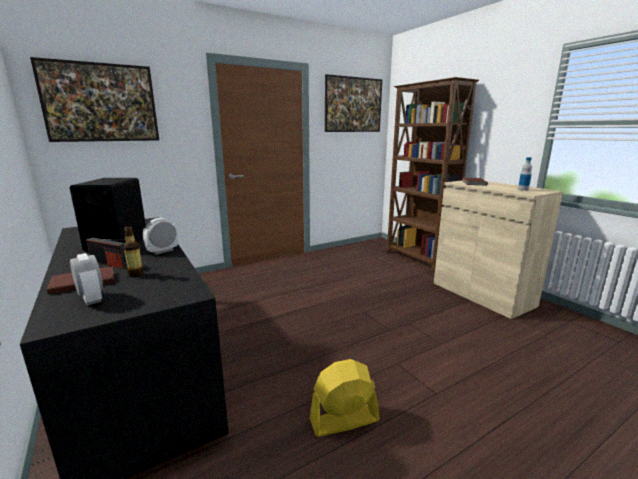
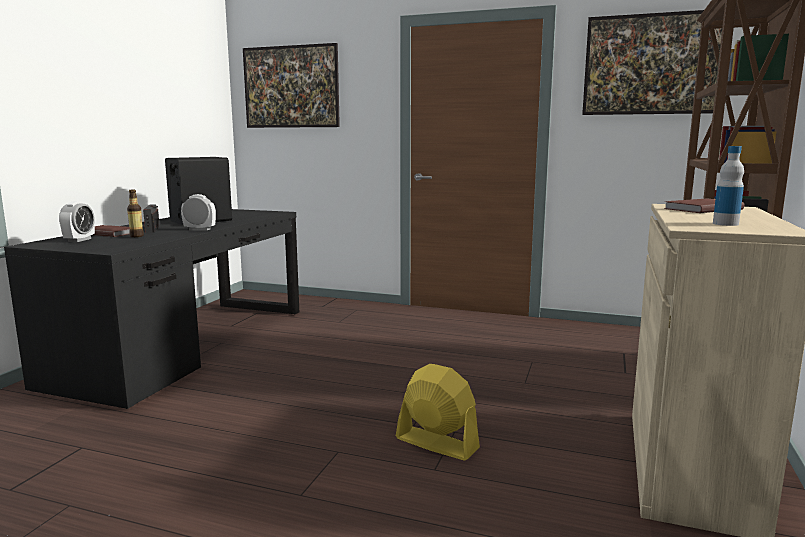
camera: 50 degrees right, 5 degrees down
yellow fan [309,359,380,437] -> yellow fan moved to [396,364,480,460]

